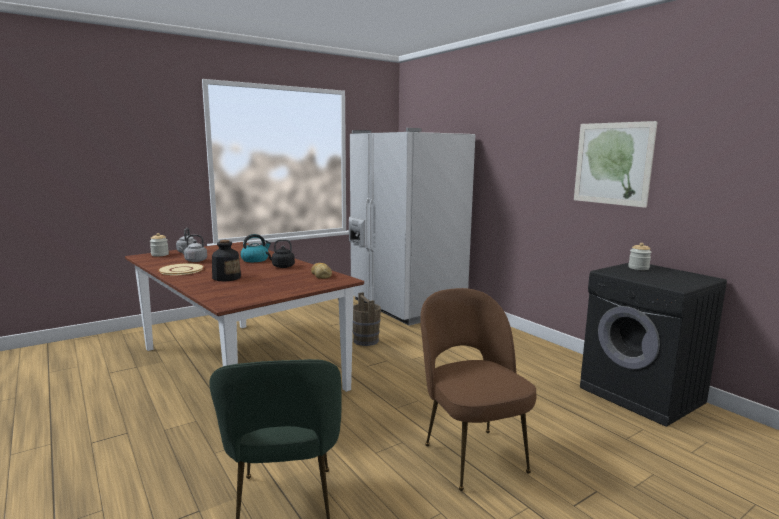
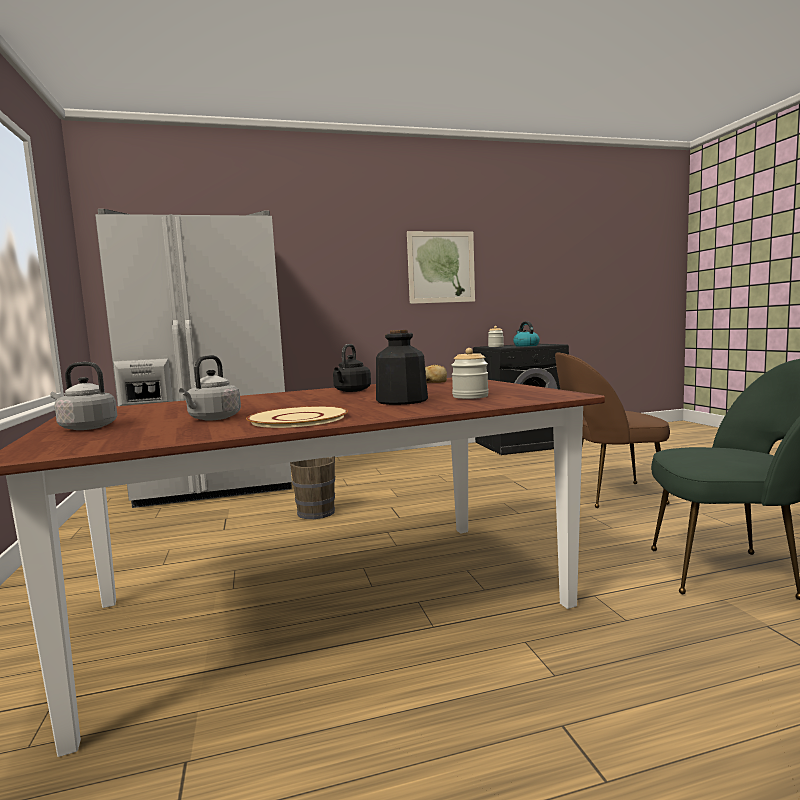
camera: 70 degrees left, 5 degrees down
jar [150,233,169,256] -> jar moved to [451,348,489,399]
kettle [240,234,271,262] -> kettle moved to [513,321,540,347]

